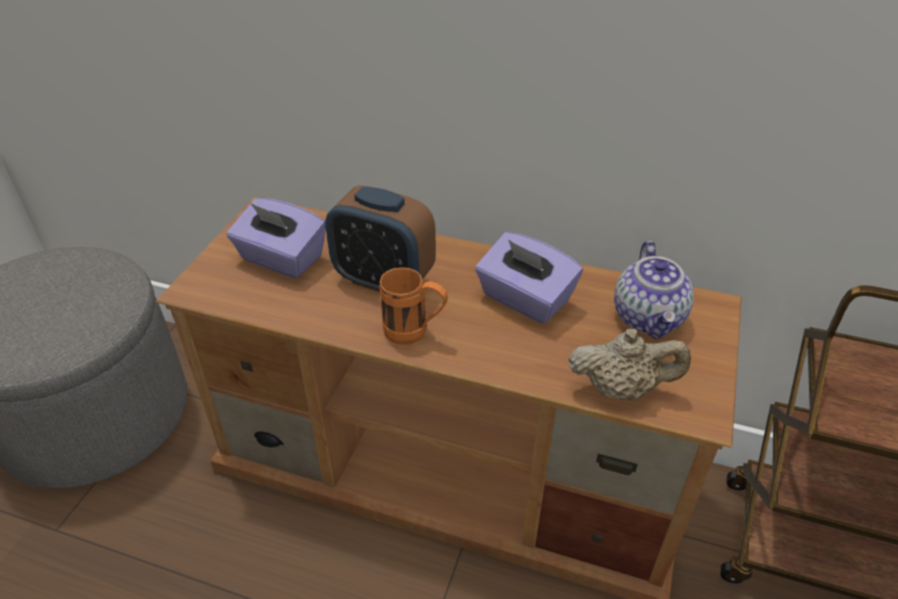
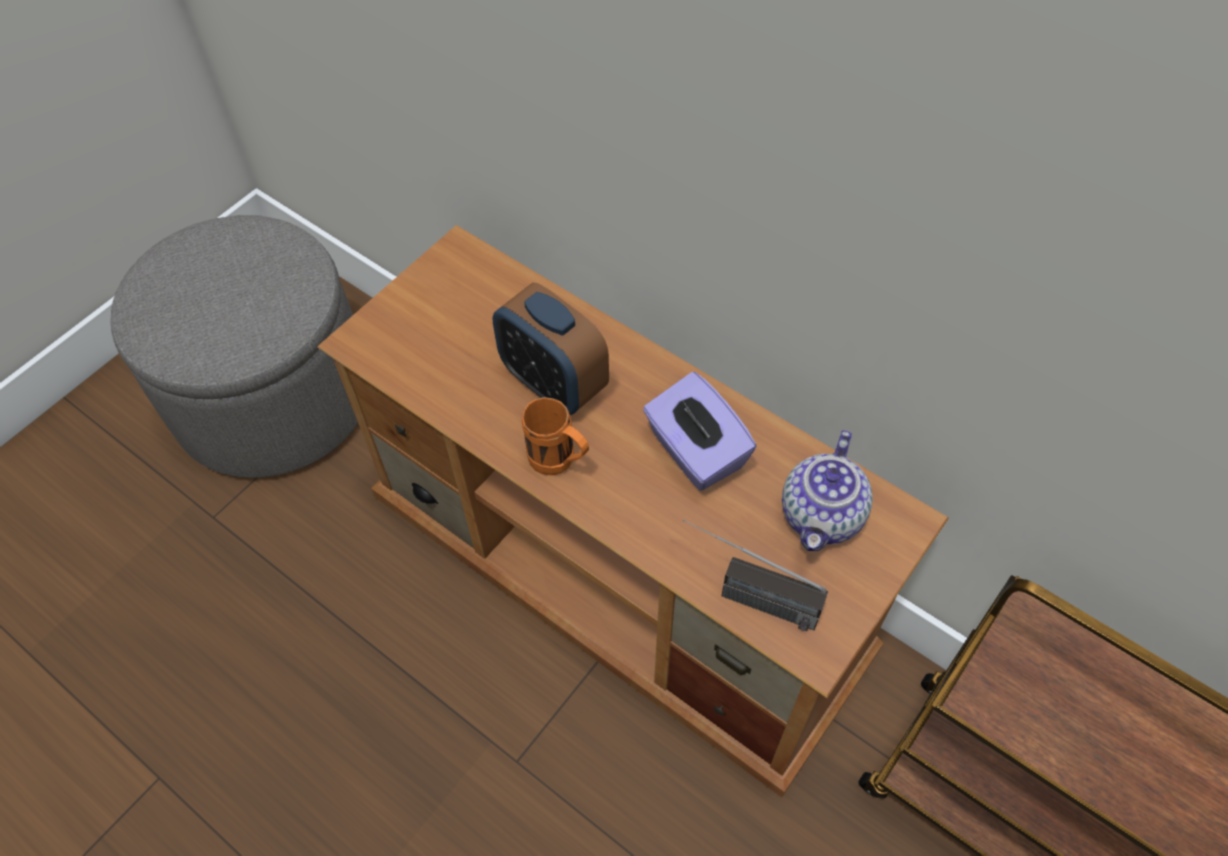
camera: 20 degrees right, 15 degrees up
purple tissue box [227,198,326,278] -> none
beige teapot [569,329,691,401] -> radio [683,520,828,631]

